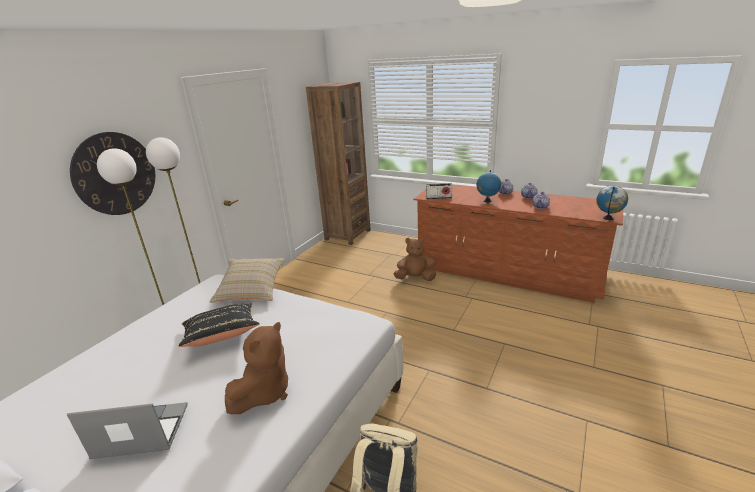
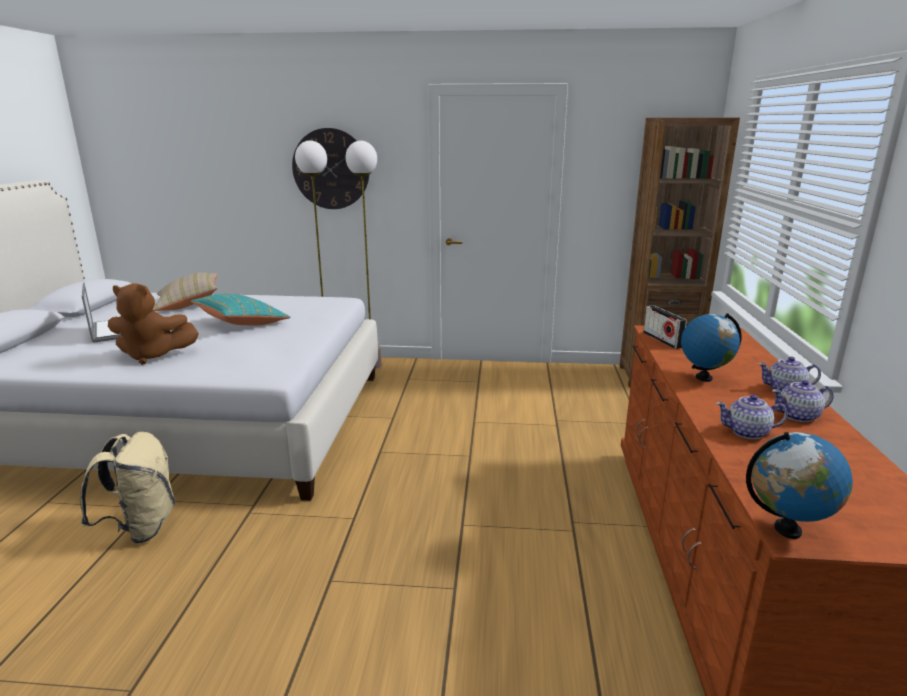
camera: 65 degrees right, 5 degrees down
black pillow [179,304,260,347] -> turquoise pillow [191,294,291,326]
beige pillow [209,258,284,303] -> beige pillow moved to [153,273,218,311]
brown plush toy [393,238,436,281] -> none

